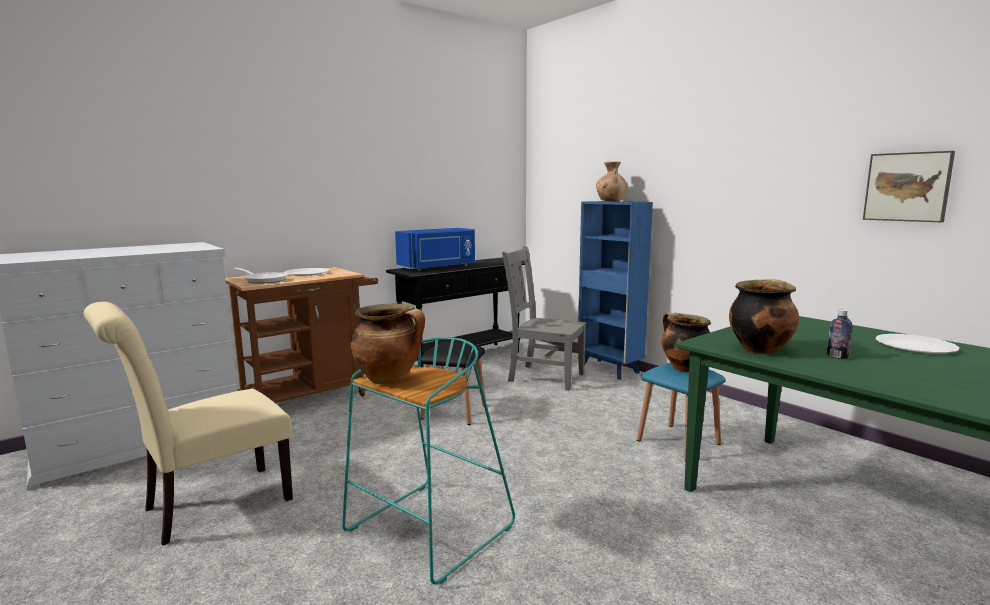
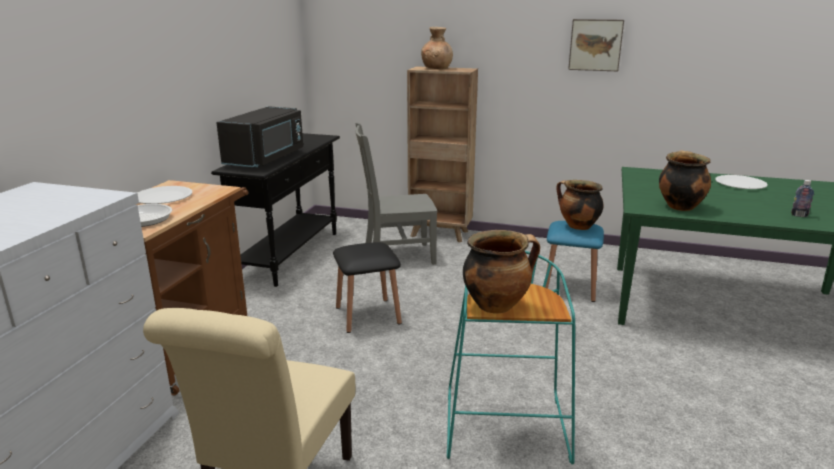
camera: 35 degrees left, 10 degrees up
blue microwave [395,228,475,271] -> black microwave [216,106,303,167]
blue bookcase [578,201,653,380] -> brown bookcase [407,66,478,243]
bottle [827,310,853,359] -> bottle moved to [791,180,814,217]
picture [863,151,955,222] -> picture moved to [568,19,624,71]

